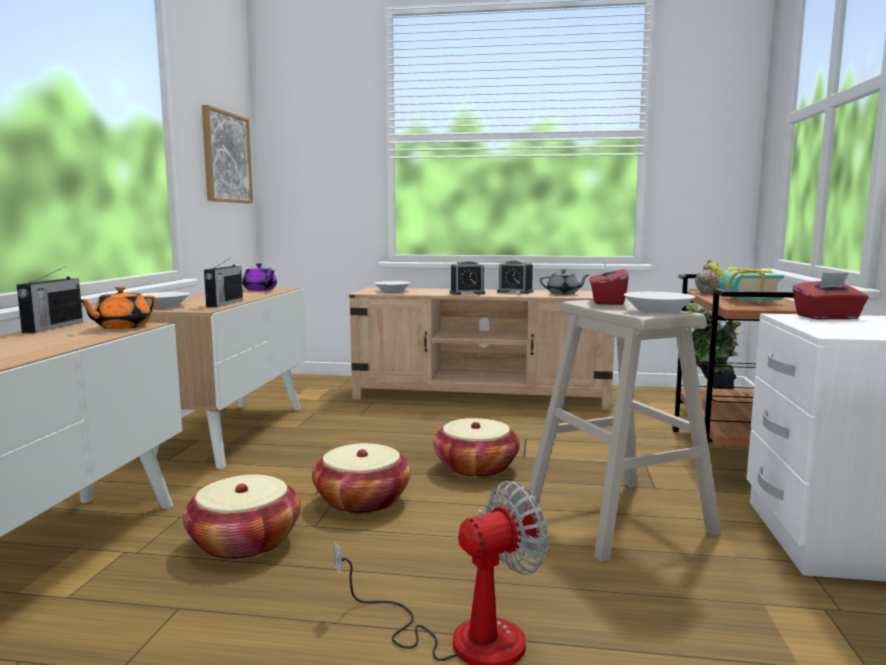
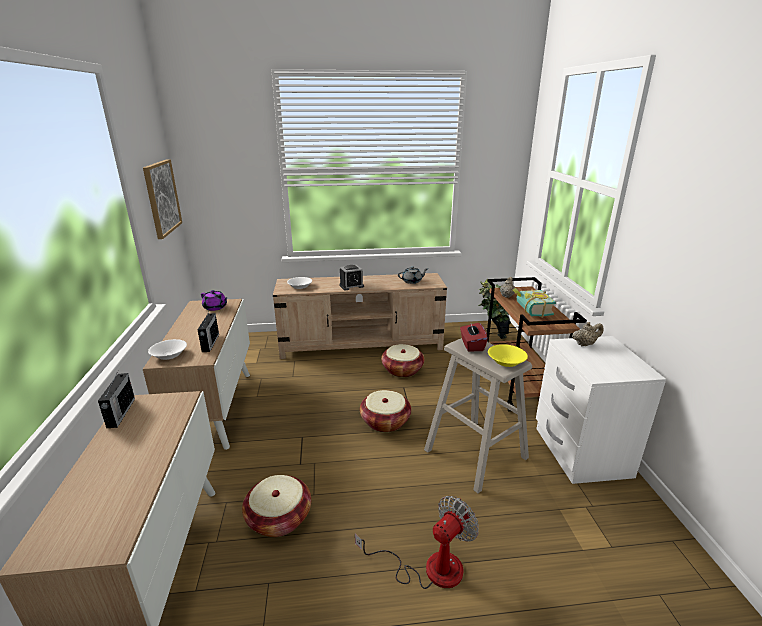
camera: 15 degrees left, 15 degrees up
orange teapot [78,286,157,329] -> none
basket [312,443,411,514] -> basket moved to [381,344,424,378]
alarm clock [497,260,534,294] -> none
white bowl [623,292,695,313] -> yellow bowl [488,344,528,367]
red tissue box [793,273,869,320] -> beige teapot [572,322,603,346]

